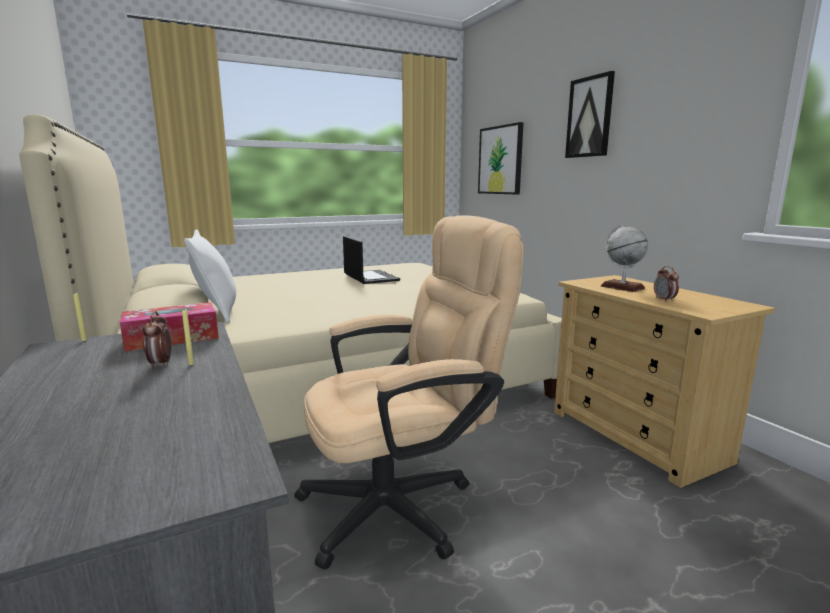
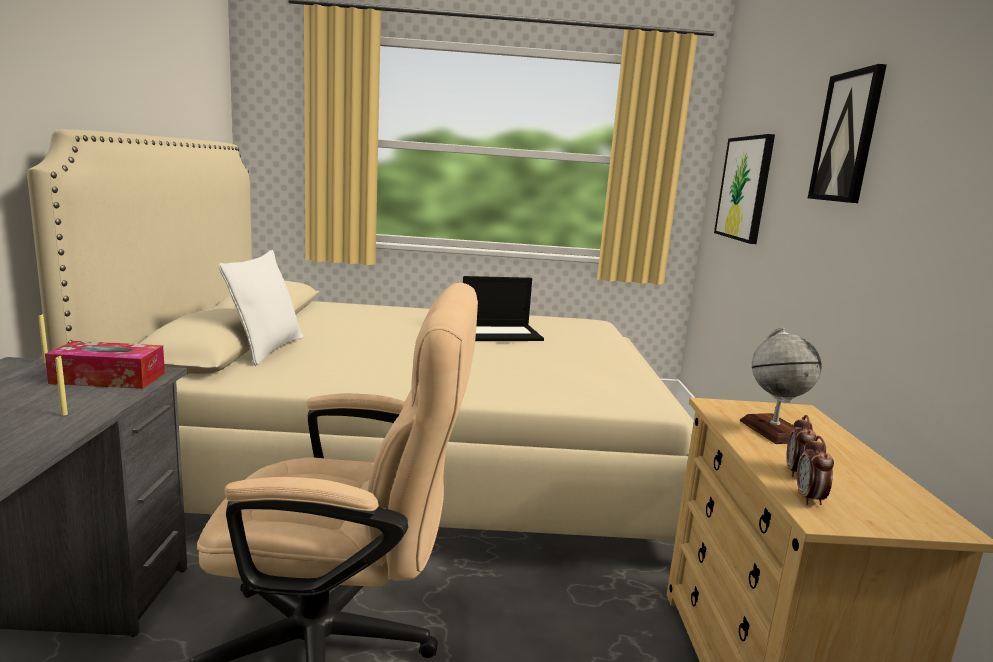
camera: 25 degrees right, 0 degrees up
alarm clock [143,311,171,369] -> alarm clock moved to [797,436,834,505]
laptop [343,236,400,284] -> laptop turned 75 degrees clockwise [463,276,544,341]

